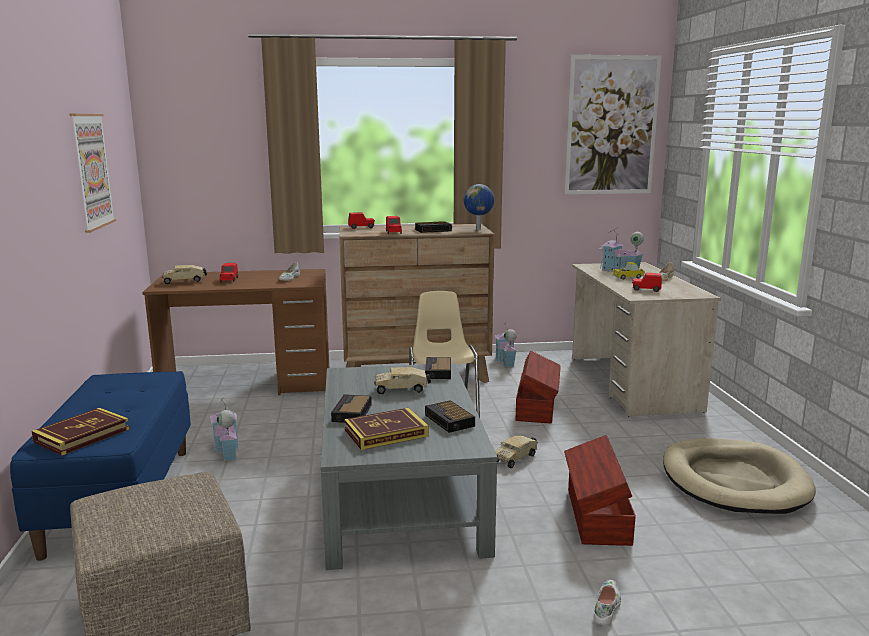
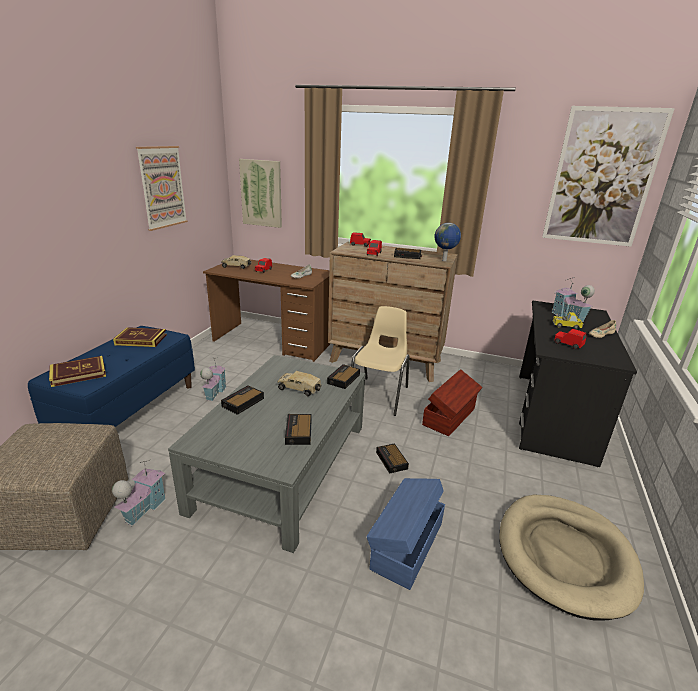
camera: 25 degrees right, 10 degrees up
book [344,408,428,450] -> book moved to [113,327,167,347]
toy house [495,324,517,367] -> toy house moved to [112,459,166,526]
toy truck [495,435,538,468] -> alarm clock [376,443,409,474]
brown storage box [564,435,636,546] -> blue storage box [366,478,445,590]
beige desk [572,262,721,417] -> black desk [519,300,637,467]
white shoe [593,580,621,626] -> none
none -> picture [239,159,282,228]

